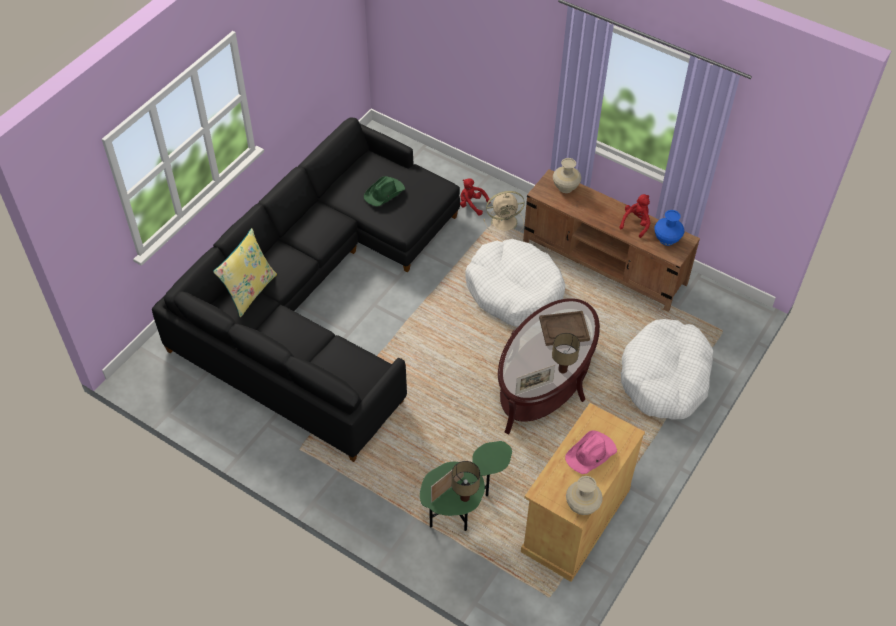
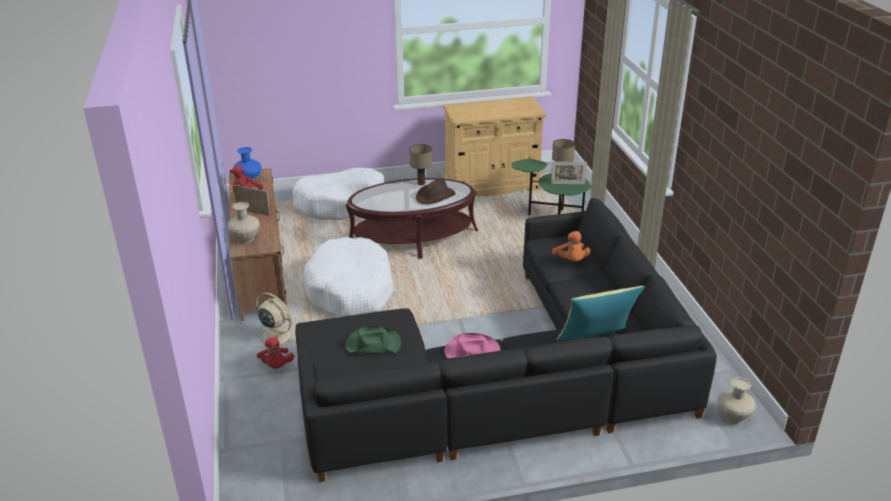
camera: 135 degrees left, 20 degrees down
picture frame [515,364,555,395] -> picture frame moved to [233,185,270,216]
brown tray [539,311,590,346] -> none
pink hat [565,430,617,474] -> pink hat moved to [444,333,500,358]
beige vase [566,476,603,515] -> beige vase moved to [718,377,756,423]
none -> brown hat [416,180,456,204]
none -> orange plush toy [552,231,590,261]

